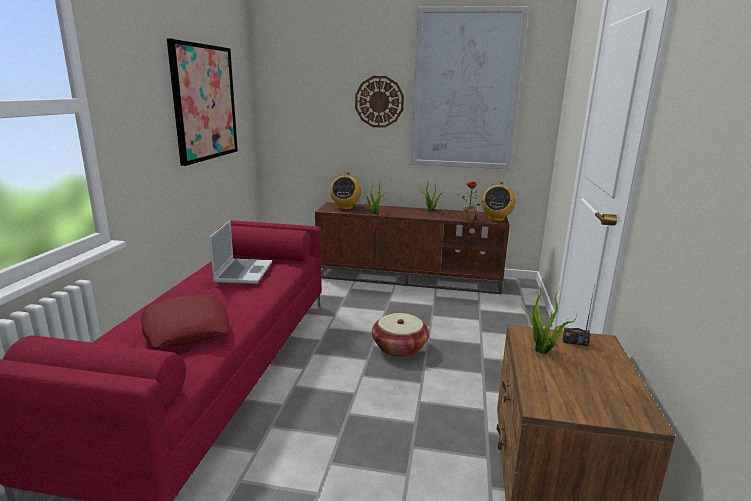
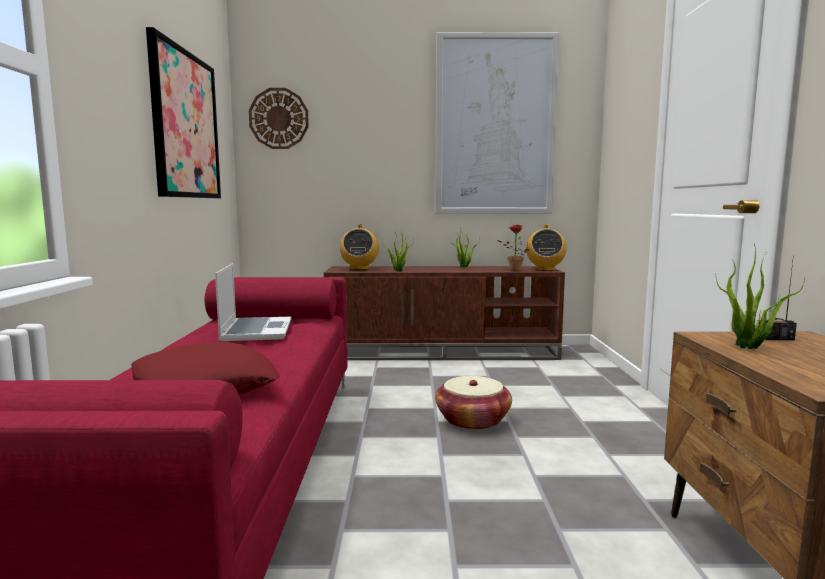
camera: 10 degrees left, 10 degrees down
wall clock [355,76,404,128] -> wall clock moved to [249,88,309,149]

